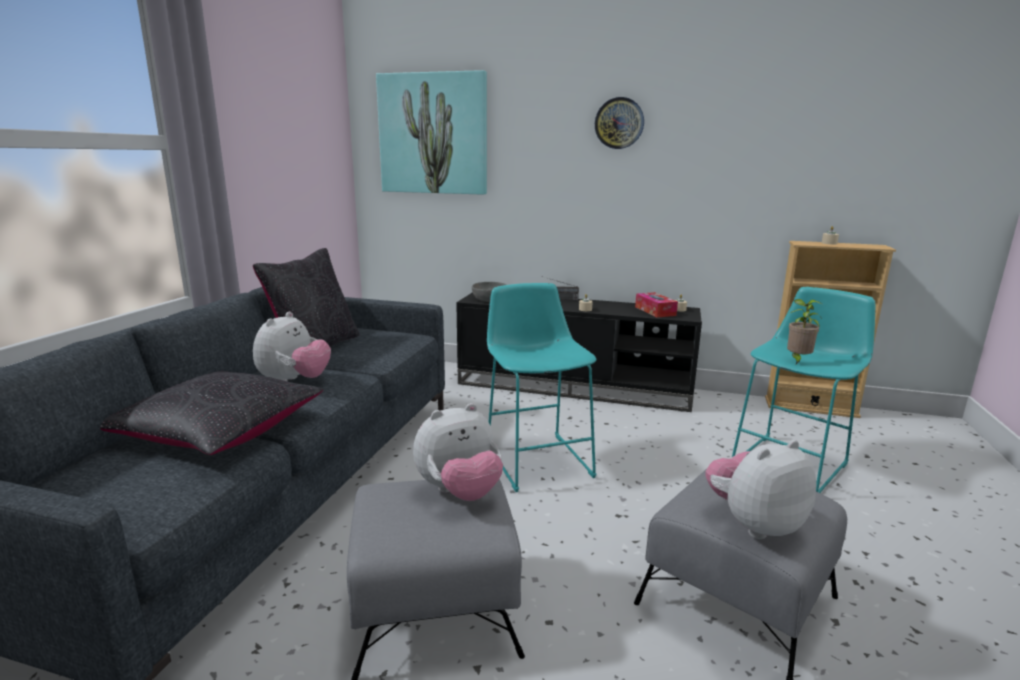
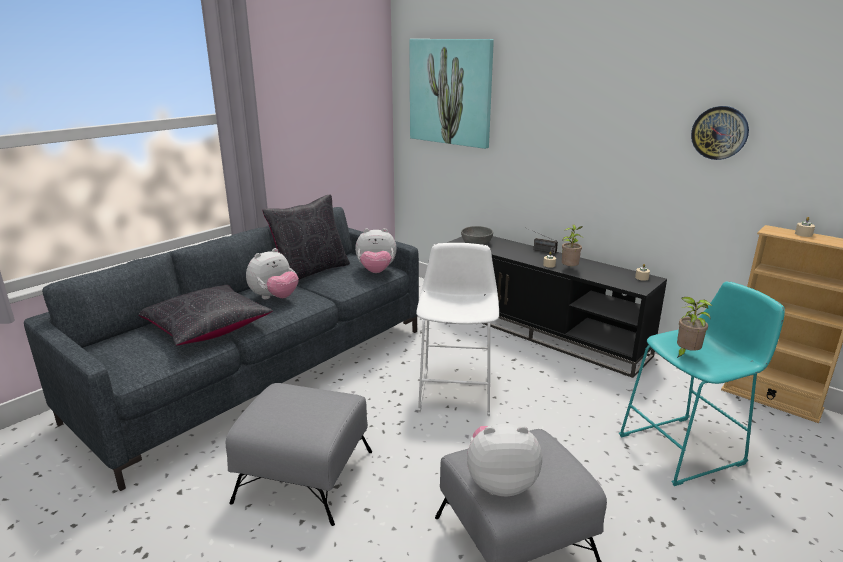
camera: 25 degrees right, 5 degrees up
plush toy [413,403,503,501] -> plush toy moved to [355,228,397,273]
turquoise stool [487,283,597,492] -> white stool [416,243,499,416]
wall clock [595,97,644,149] -> wall clock moved to [691,106,749,160]
tissue box [635,292,678,317] -> none
none -> potted plant [562,224,583,266]

